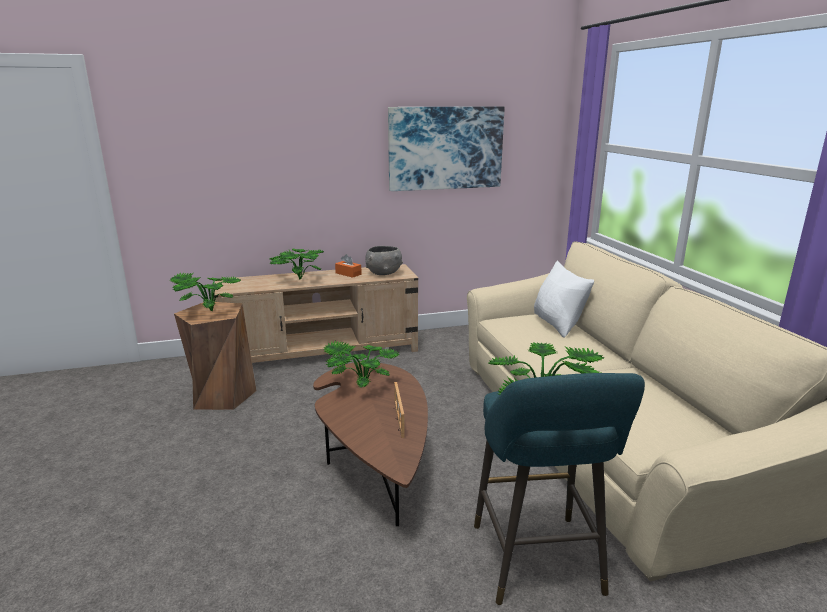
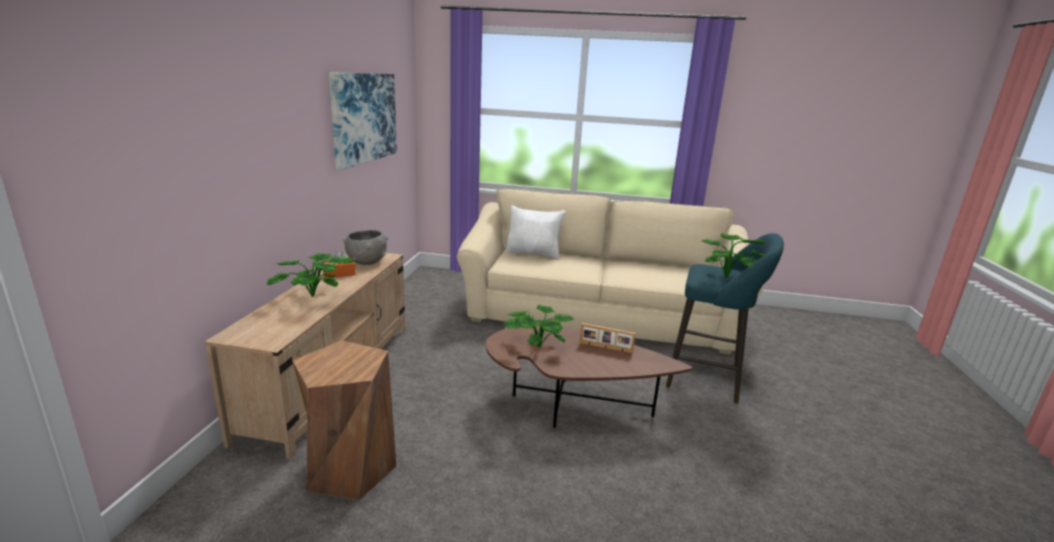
camera: 65 degrees left, 0 degrees up
potted plant [170,272,241,311] -> none

